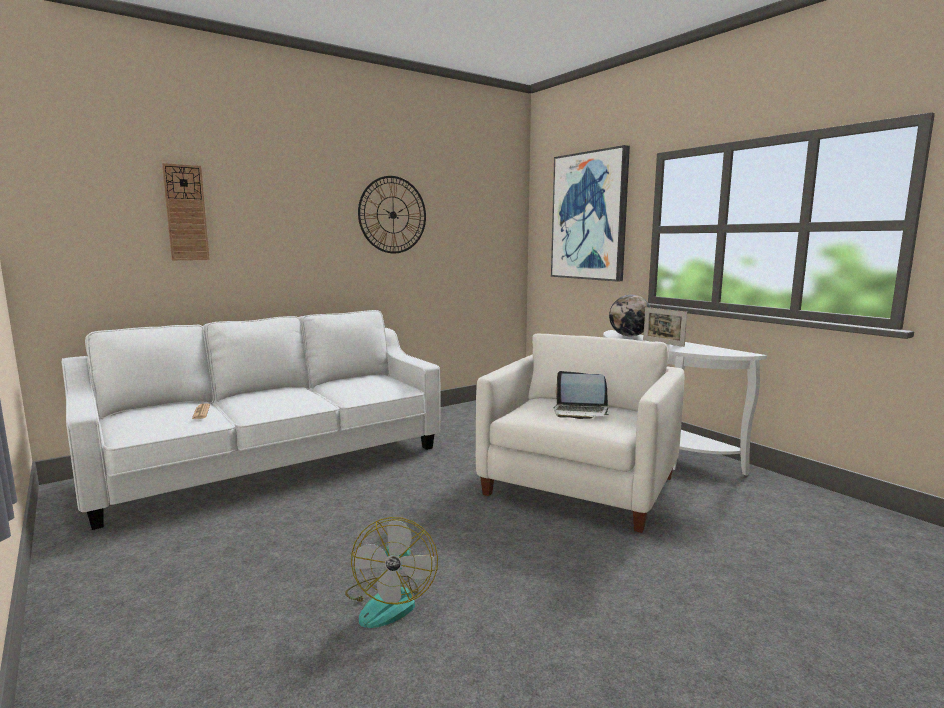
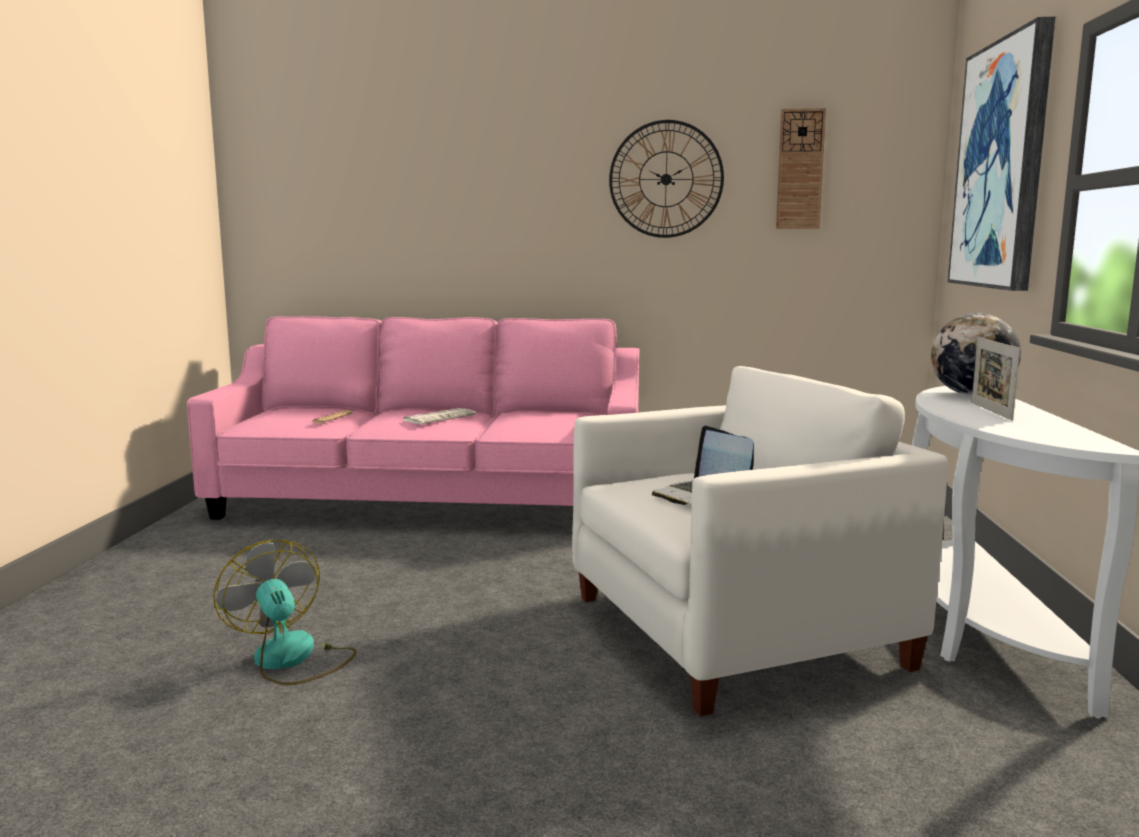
camera: 40 degrees right, 0 degrees up
white sofa [62,310,441,530] -> pink sofa [187,316,639,520]
wall clock [162,163,210,260] -> wall clock moved to [776,108,826,229]
fan [345,517,438,628] -> fan turned 105 degrees clockwise [213,540,357,685]
none -> newspaper [403,408,477,424]

